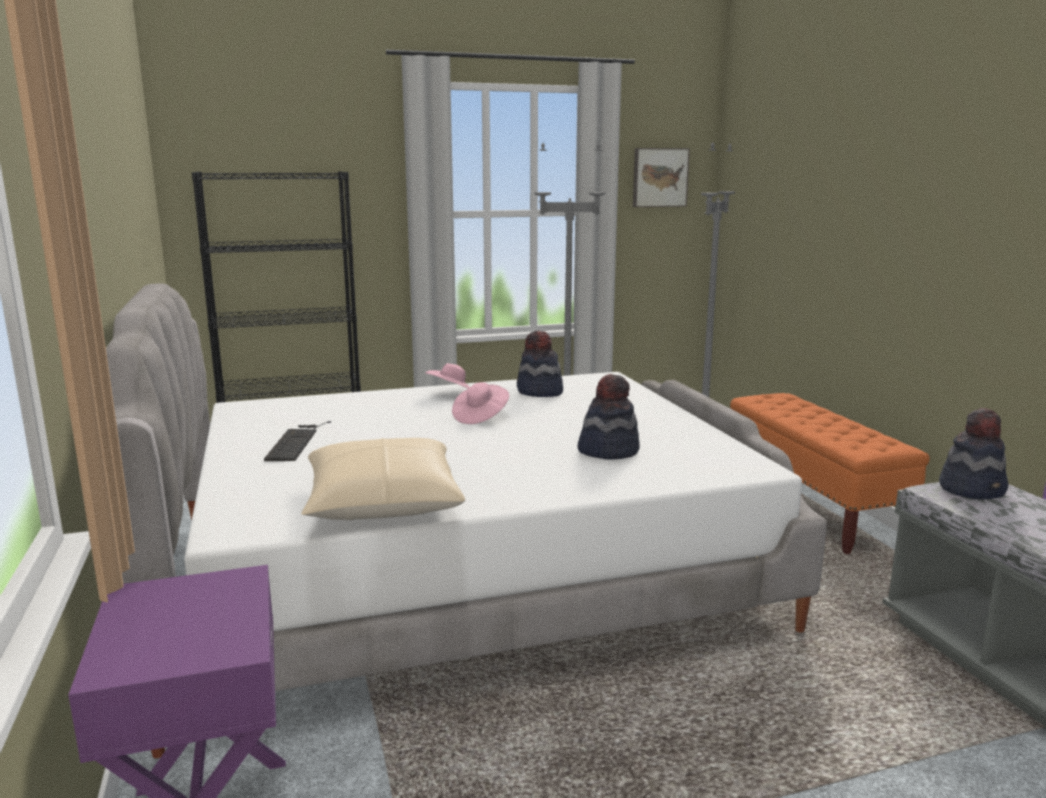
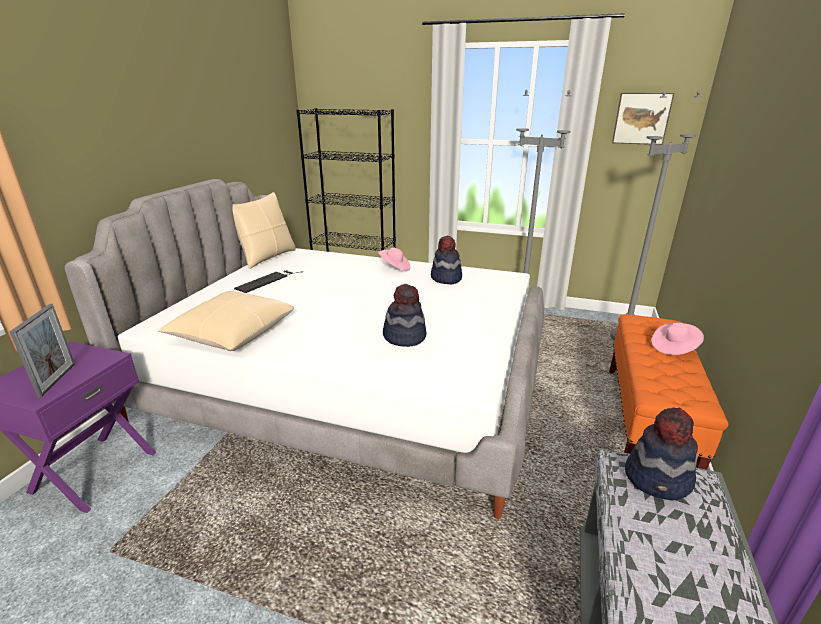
camera: 35 degrees right, 10 degrees up
pink hat [452,382,509,424] -> pink hat moved to [652,323,704,355]
none -> picture frame [10,304,75,398]
none -> beige pillow [232,192,296,269]

